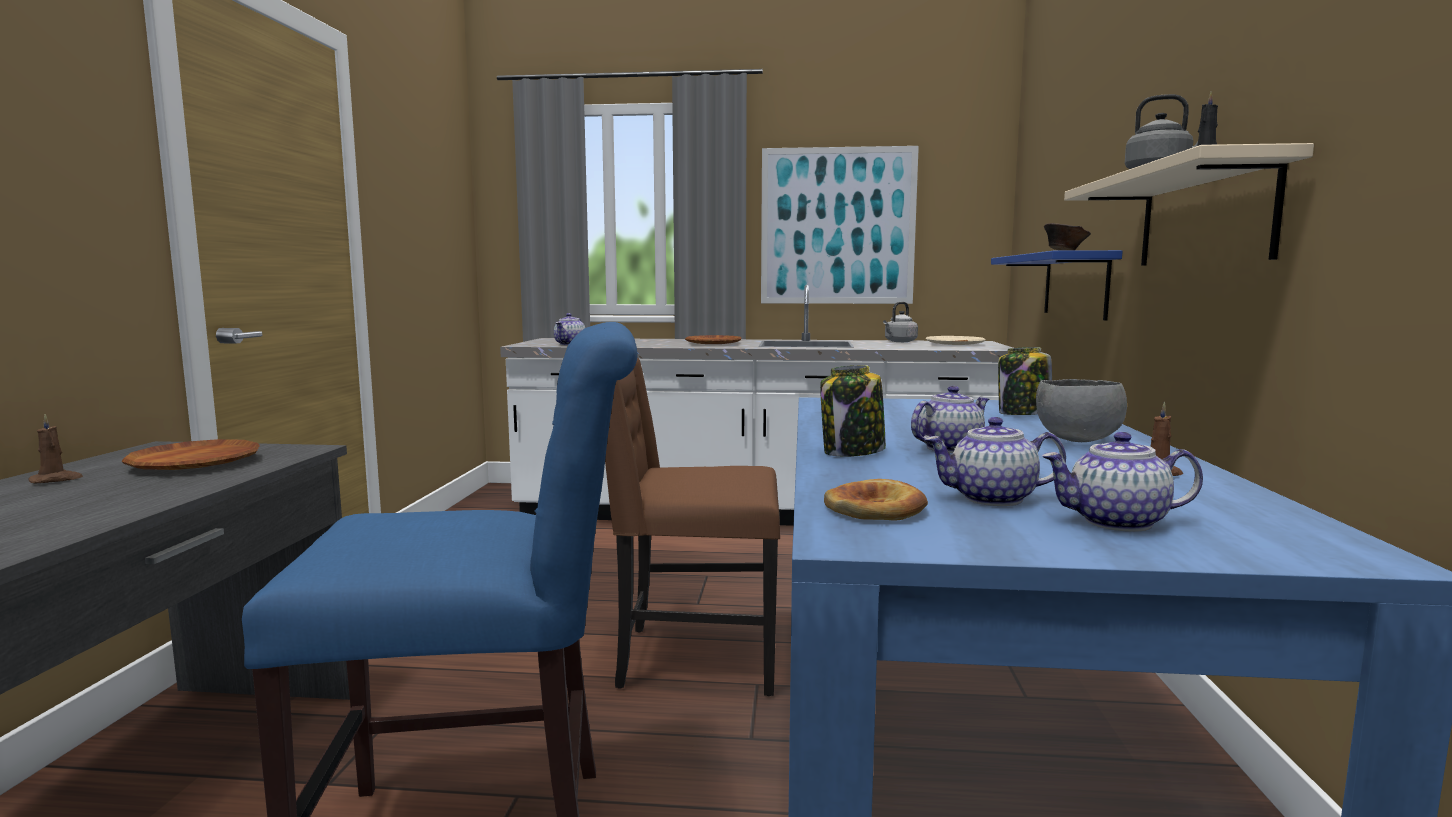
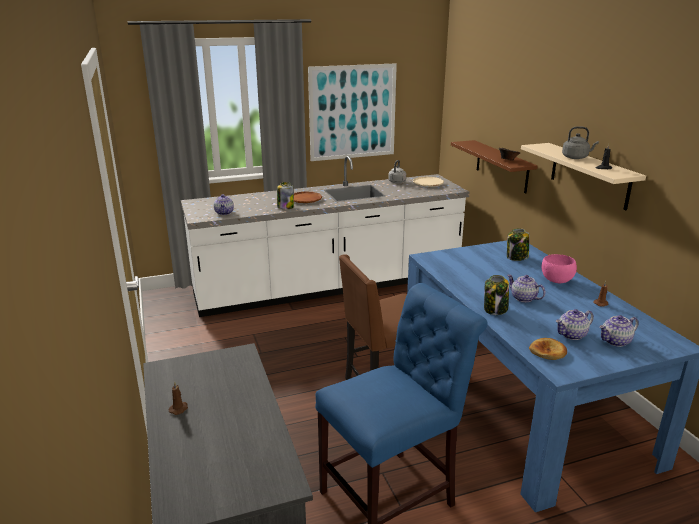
camera: 25 degrees left, 15 degrees up
brown plate [121,439,260,470] -> none
teapot [911,386,989,453] -> teapot turned 75 degrees counterclockwise [507,275,546,302]
blue shelf [991,250,1123,320] -> brown shelf [451,140,538,193]
grey bowl [1036,379,1127,442] -> pink bowl [542,254,577,283]
none -> jar [277,182,294,209]

